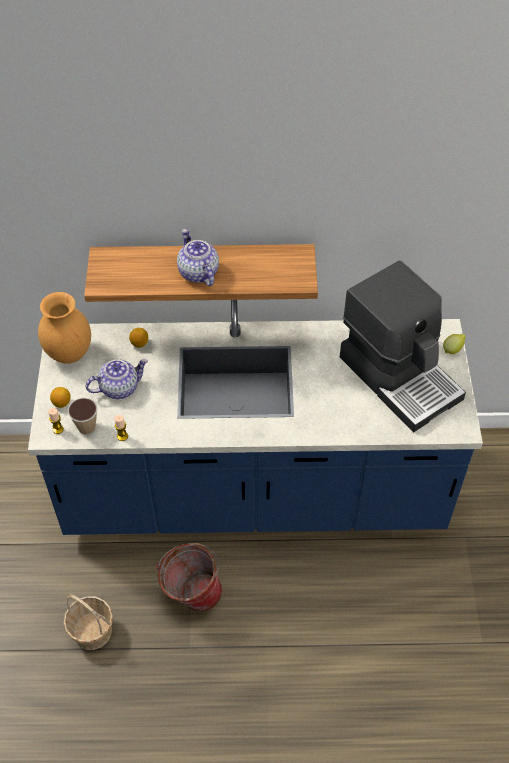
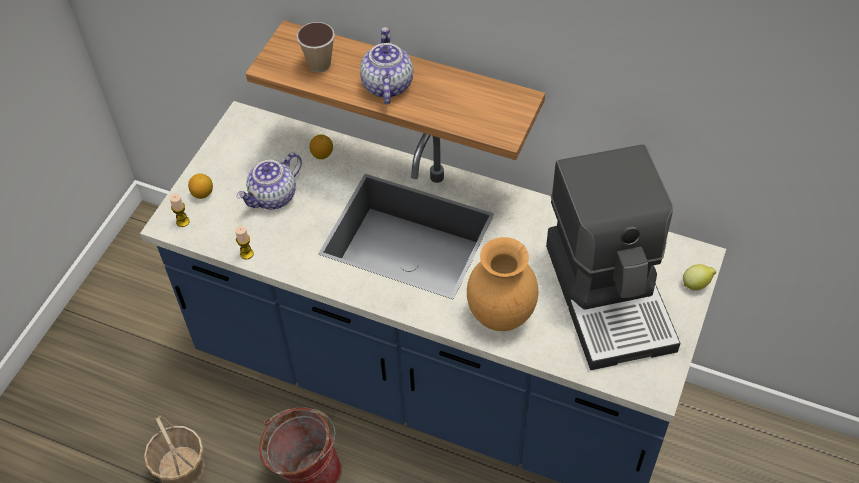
camera: 25 degrees right, 0 degrees up
brown vase [38,292,91,364] -> brown vase moved to [467,237,538,331]
cup [68,398,98,435] -> cup moved to [297,22,335,72]
teapot [86,359,148,399] -> teapot turned 135 degrees clockwise [236,153,302,209]

